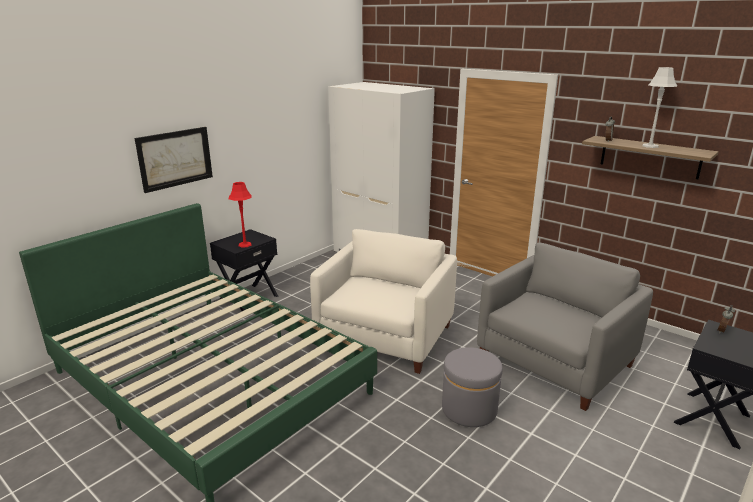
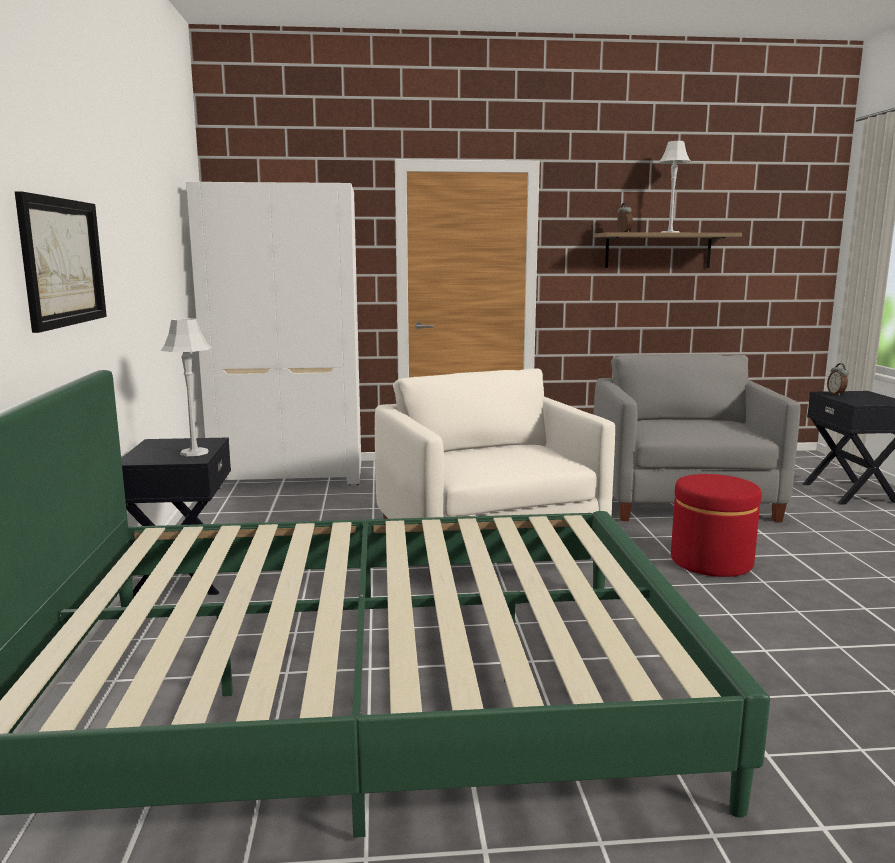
camera: 45 degrees left, 10 degrees down
red table lamp [229,182,252,248] -> grey table lamp [161,318,211,456]
grey ottoman [442,347,503,427] -> red ottoman [671,474,762,577]

